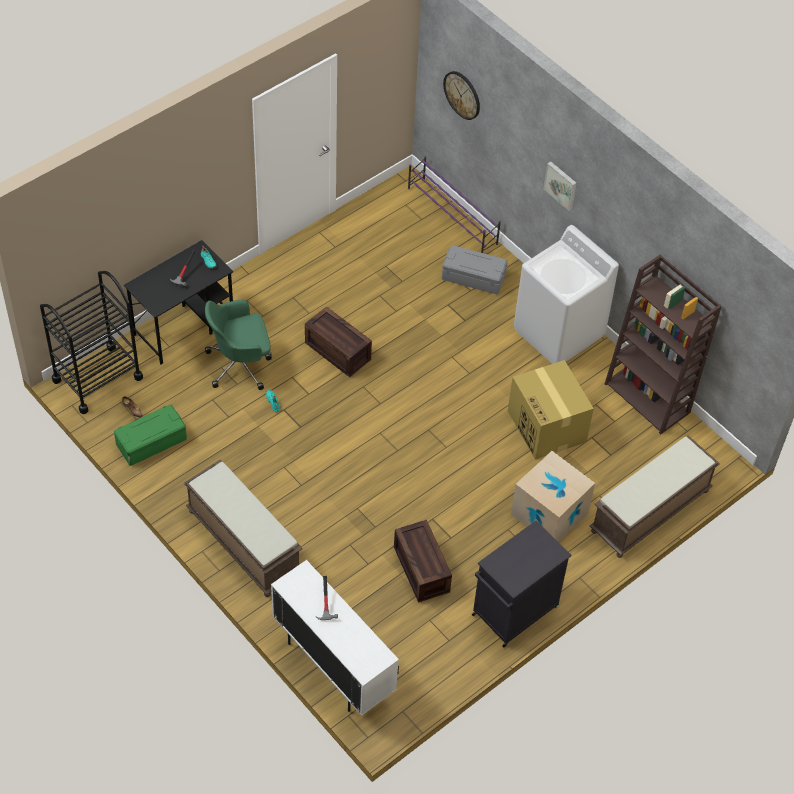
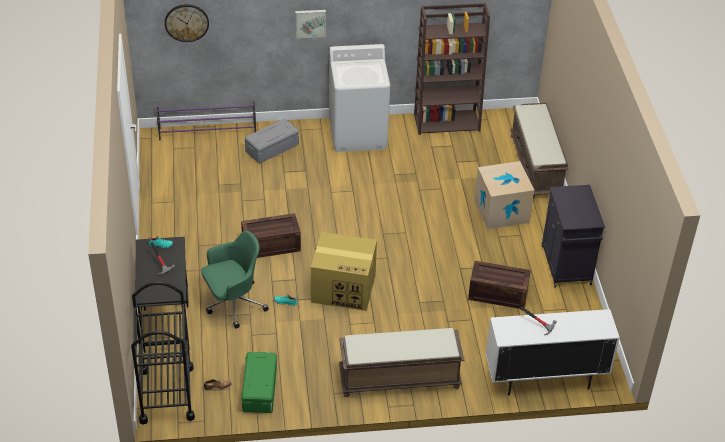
camera: 55 degrees left, 10 degrees down
green office chair [205,299,272,390] -> green office chair turned 135 degrees counterclockwise [201,231,269,328]
cardboard box [508,360,594,460] -> cardboard box moved to [311,232,377,311]

